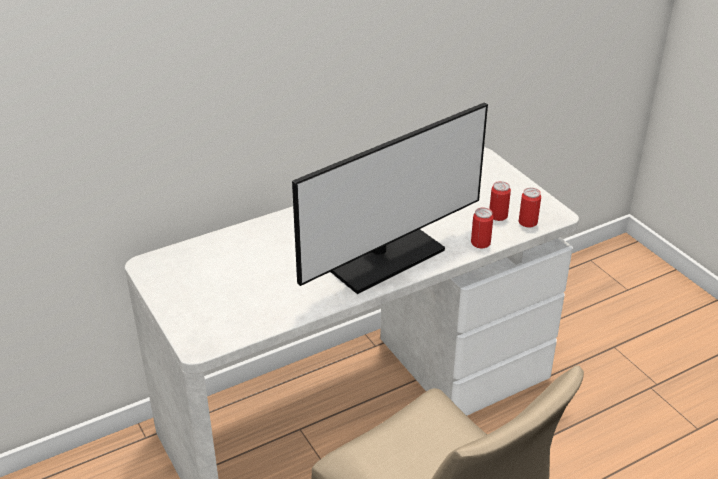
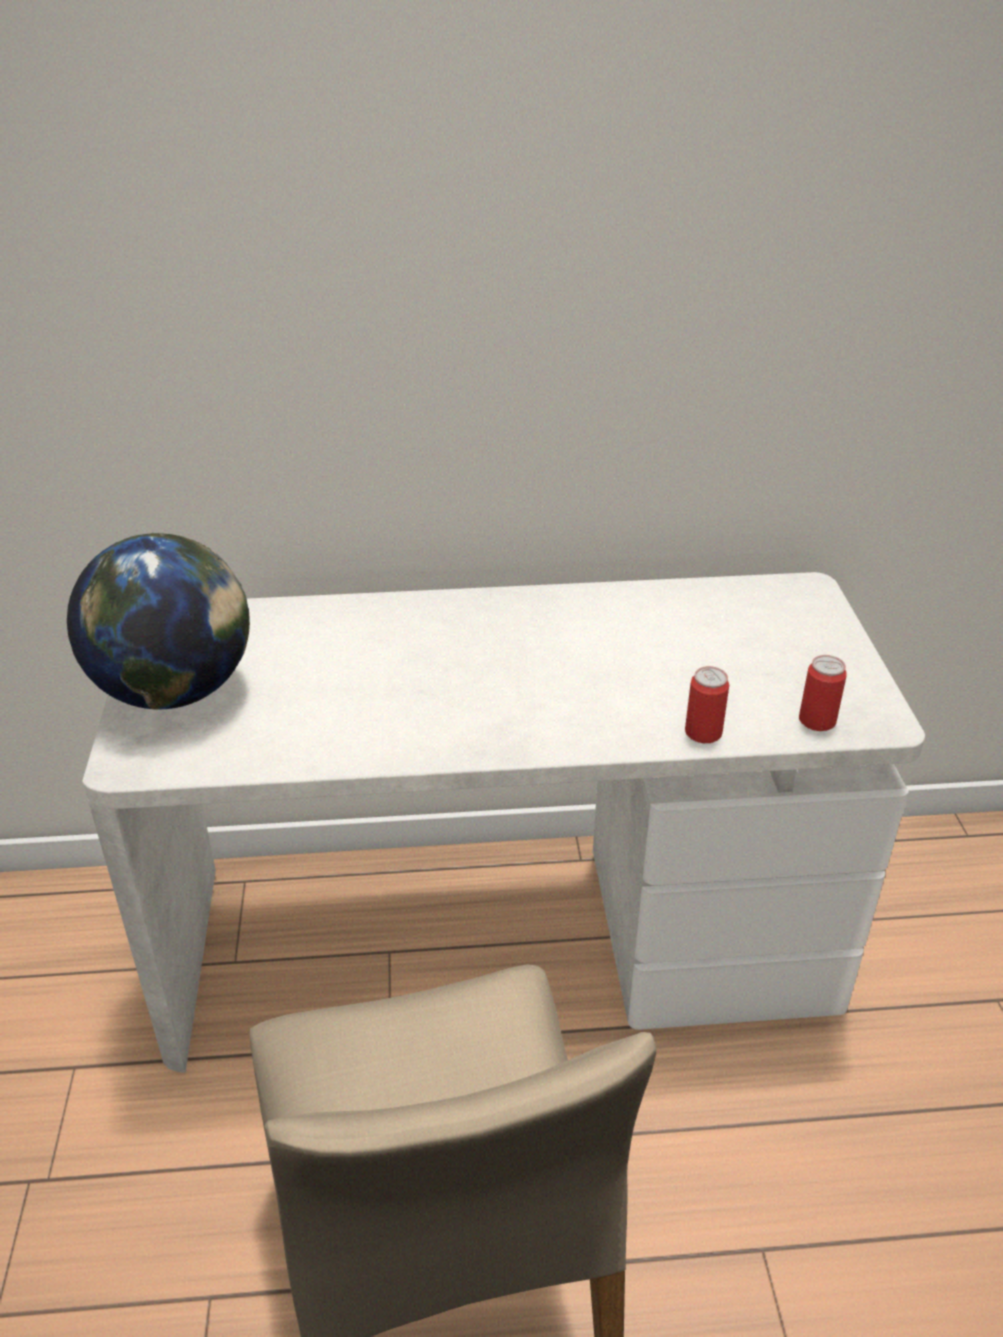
camera: 25 degrees right, 0 degrees up
monitor [292,102,488,294] -> none
can [489,181,511,221] -> none
none -> globe [67,533,250,710]

